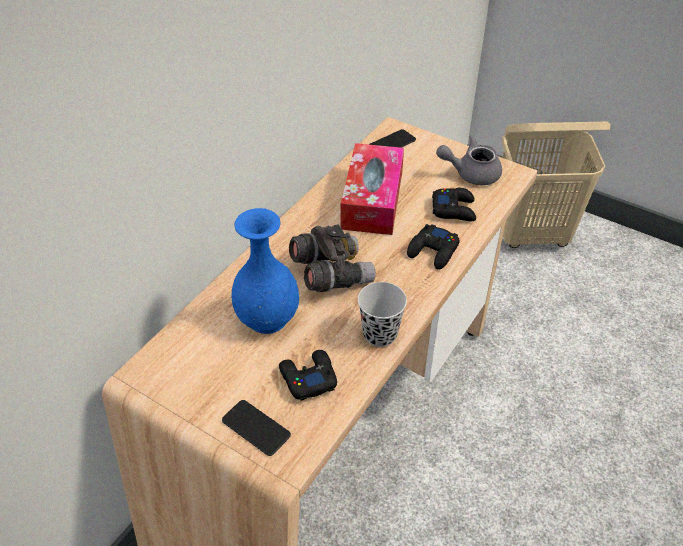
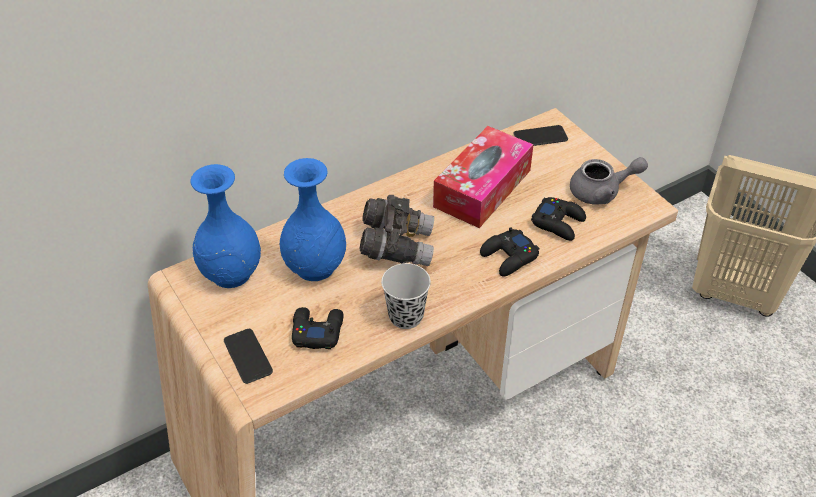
camera: 25 degrees right, 0 degrees up
grey teapot [436,135,502,185] -> grey teapot turned 150 degrees clockwise [570,157,648,204]
none -> blue vase [191,164,261,288]

